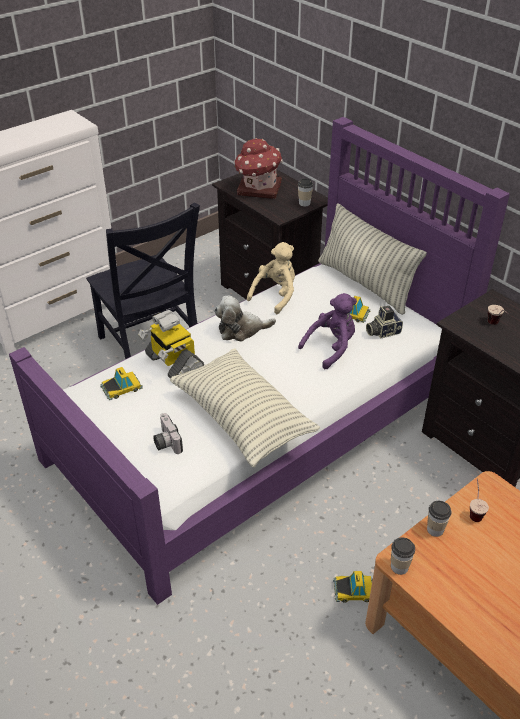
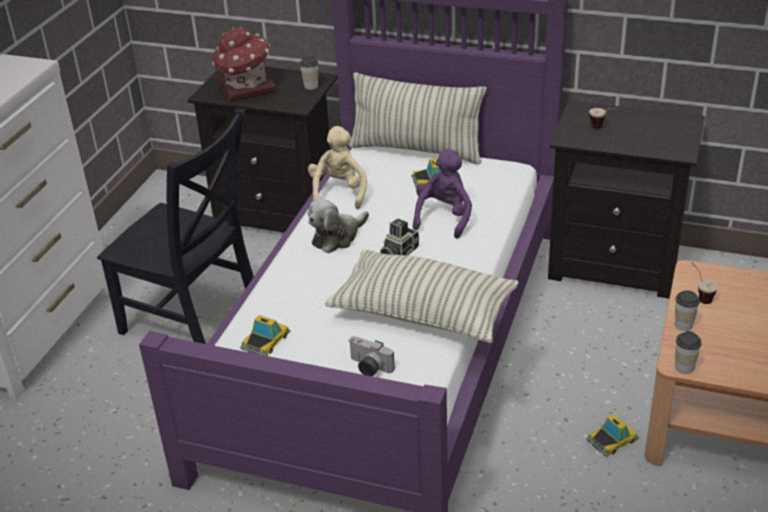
camera: 30 degrees left, 5 degrees down
toy robot [138,310,204,378] -> none
camera [366,306,403,339] -> camera moved to [380,219,419,256]

